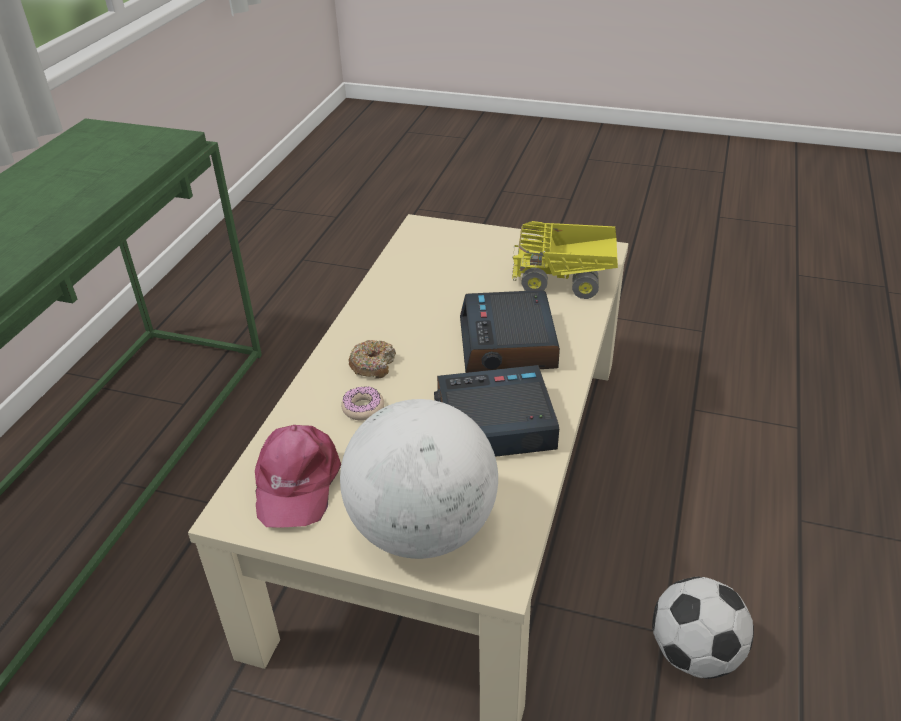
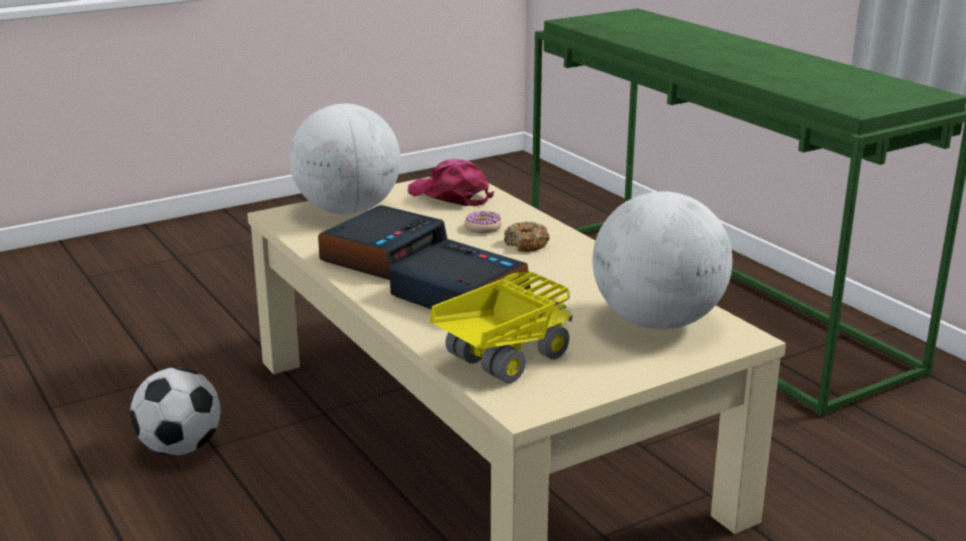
camera: 130 degrees right, 15 degrees down
none -> globe [593,191,732,330]

